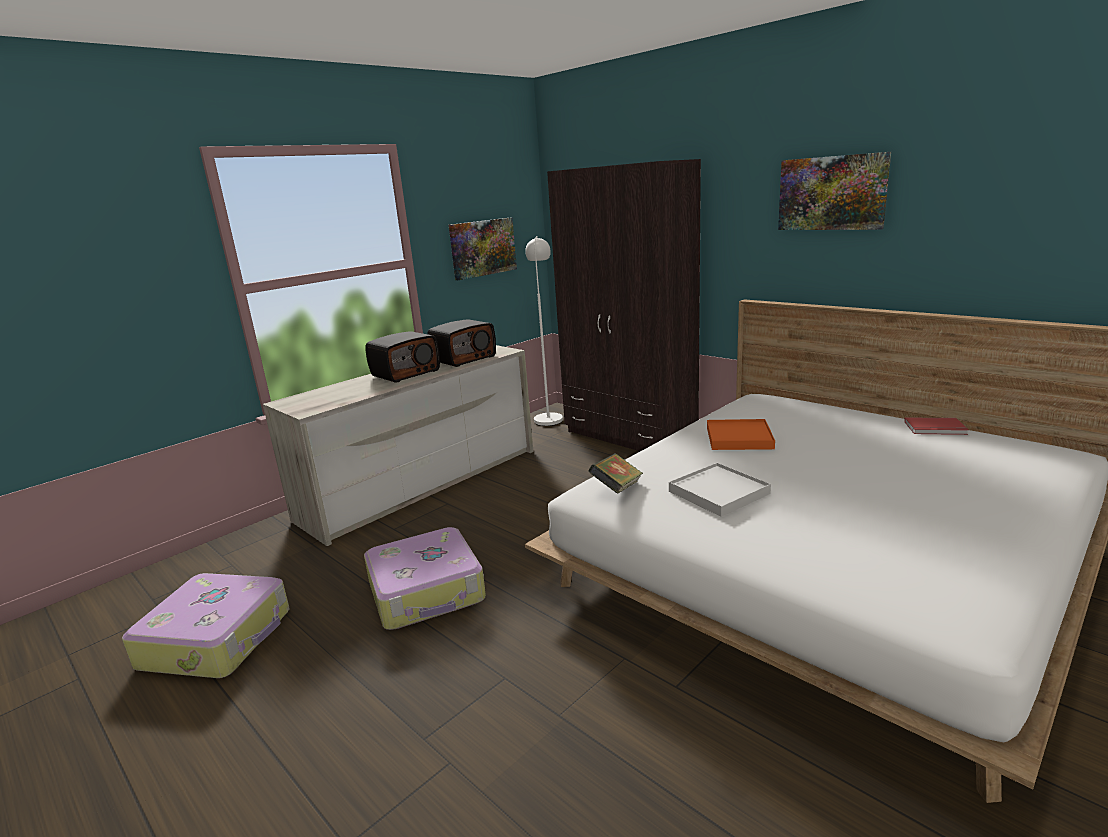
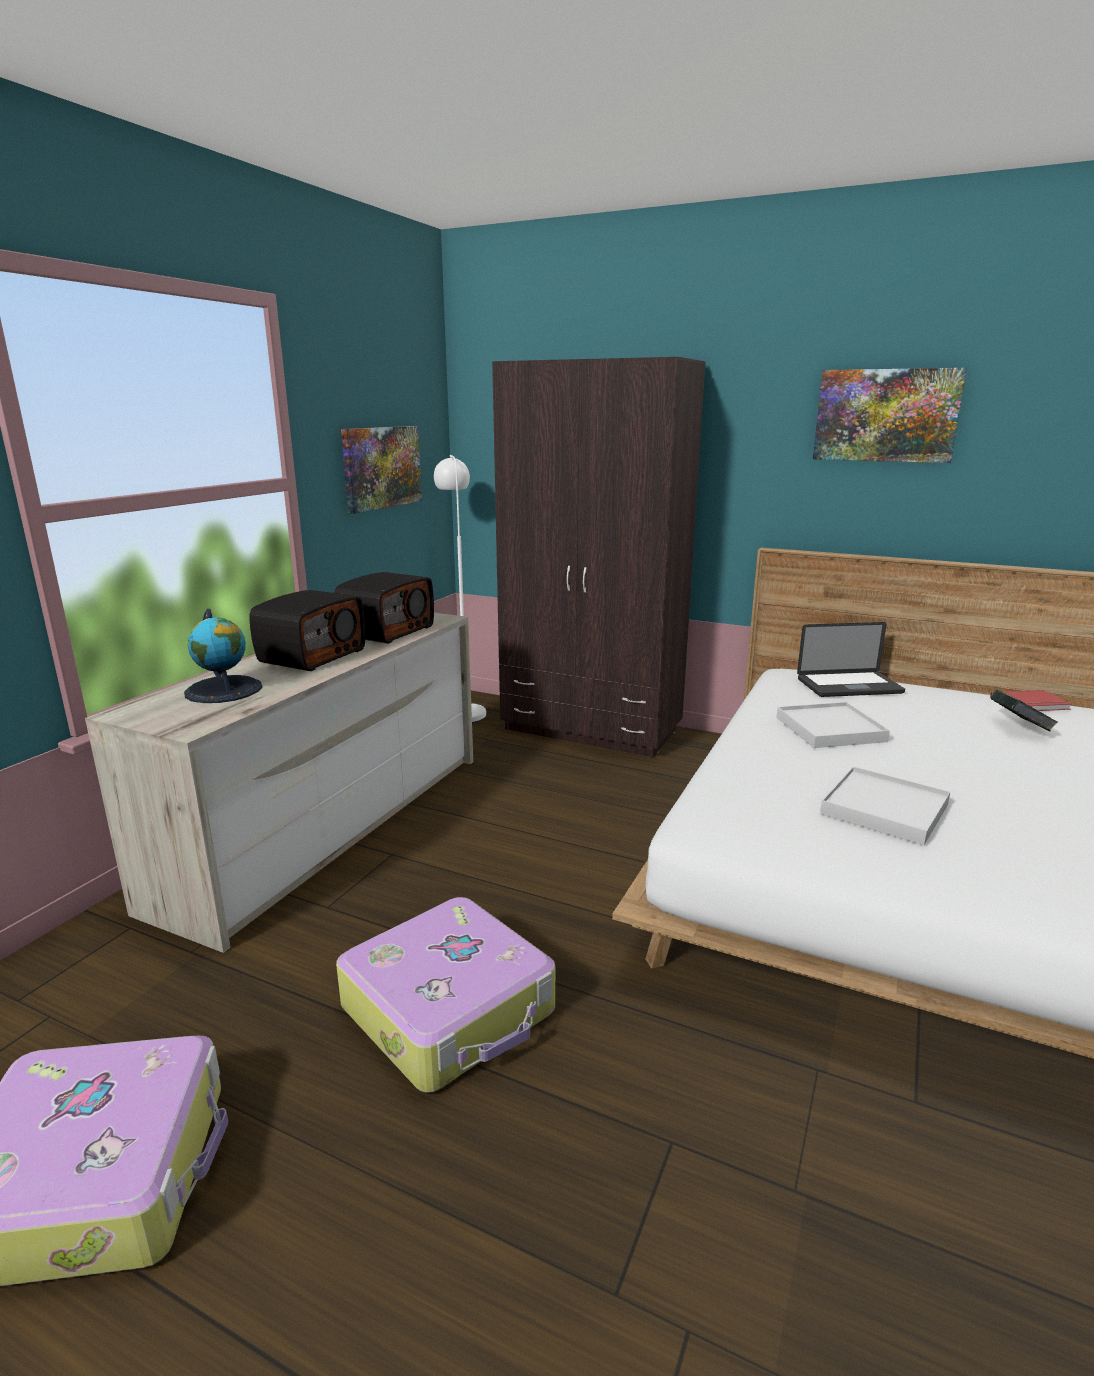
camera: 20 degrees left, 0 degrees up
book [588,453,643,494] -> book moved to [990,690,1058,731]
orange tray [707,419,775,450] -> white tray [777,702,890,748]
none -> globe [184,609,262,703]
none -> laptop [797,622,905,697]

